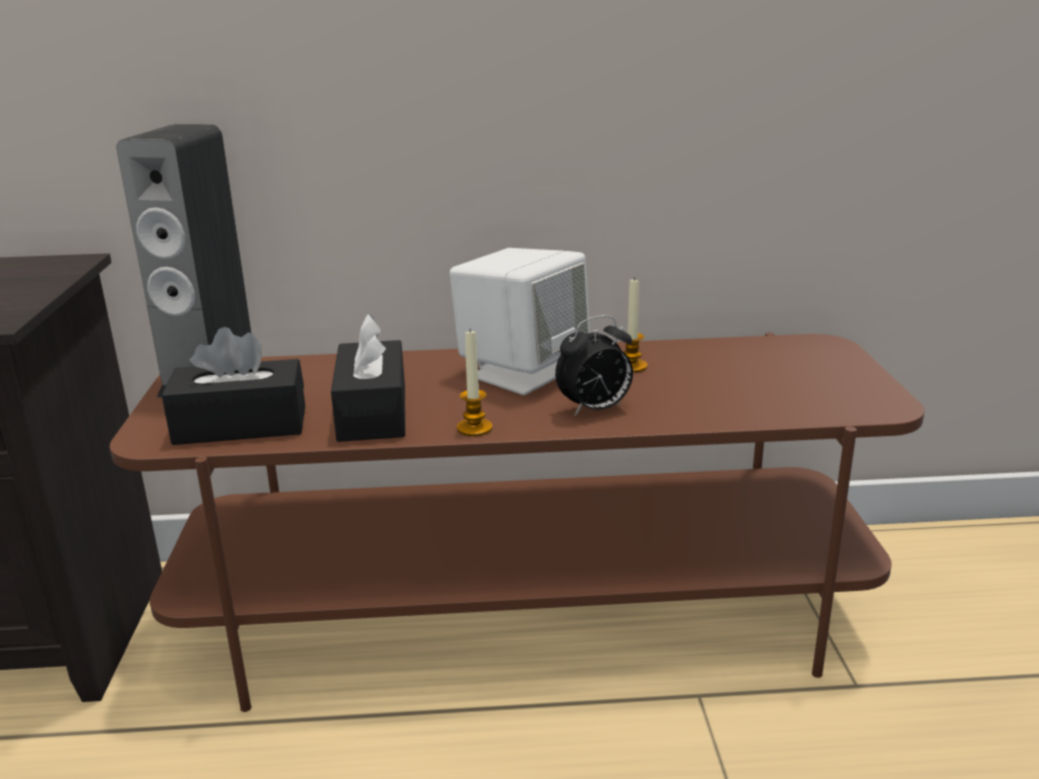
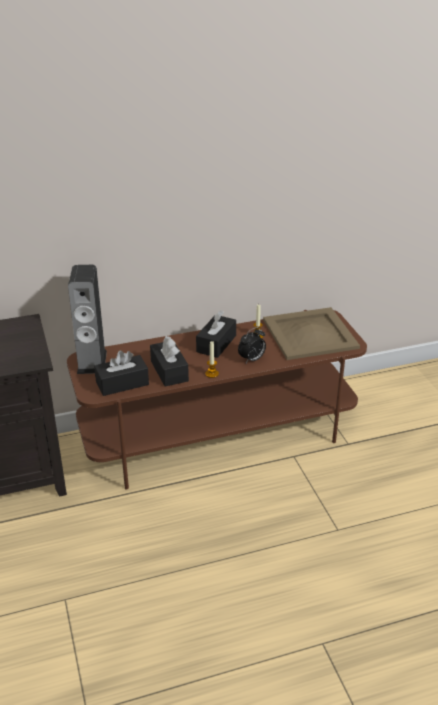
camera: 15 degrees left, 10 degrees up
white speaker [449,248,590,395] -> black tissue box [196,310,236,358]
none -> beige tray [263,307,360,360]

